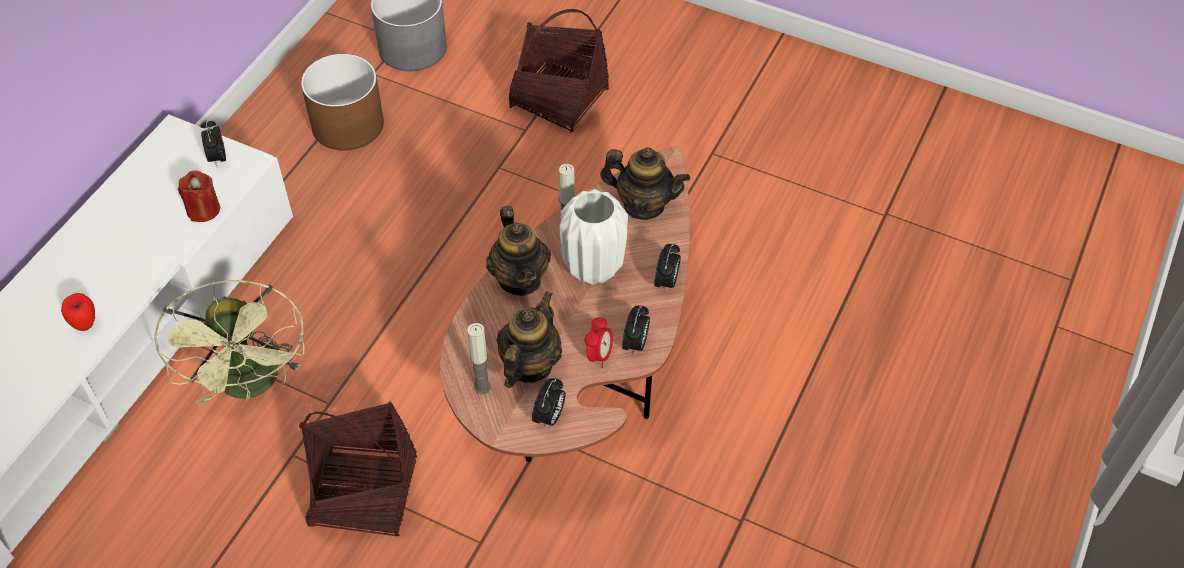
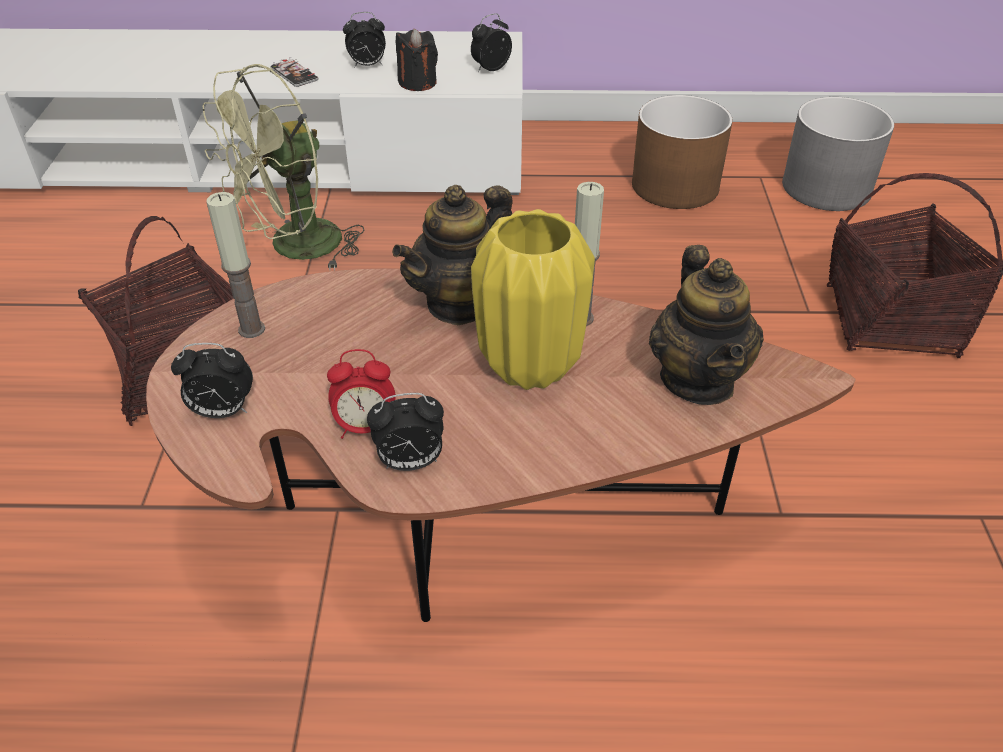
camera: 65 degrees right, 10 degrees down
apple [61,293,95,331] -> none
red candle [178,171,220,222] -> black candle [396,29,438,91]
teapot [497,292,562,388] -> none
white vase [559,189,628,285] -> yellow vase [471,209,595,390]
alarm clock [654,244,681,293] -> alarm clock moved to [343,12,386,68]
none -> phone [270,57,318,87]

